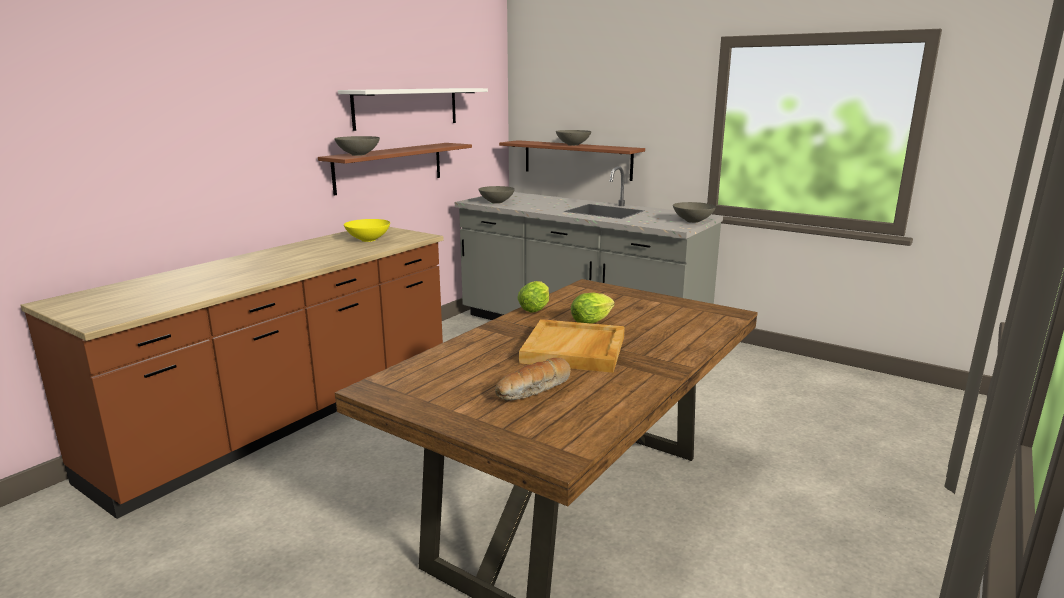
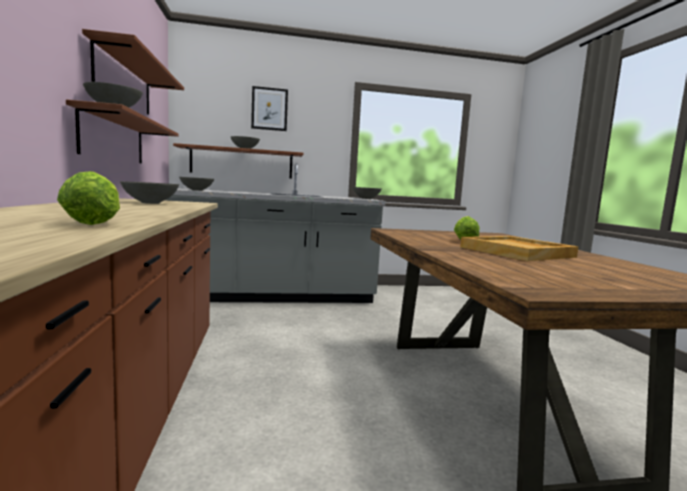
camera: 45 degrees left, 10 degrees down
white shelf [338,88,488,131] -> brown shelf [82,29,184,115]
yellow bowl [344,219,390,242] -> grey bowl [120,181,179,204]
bread [495,358,571,401] -> none
lettuce [517,281,549,313] -> lettuce moved to [57,171,120,225]
none -> picture [251,86,288,131]

